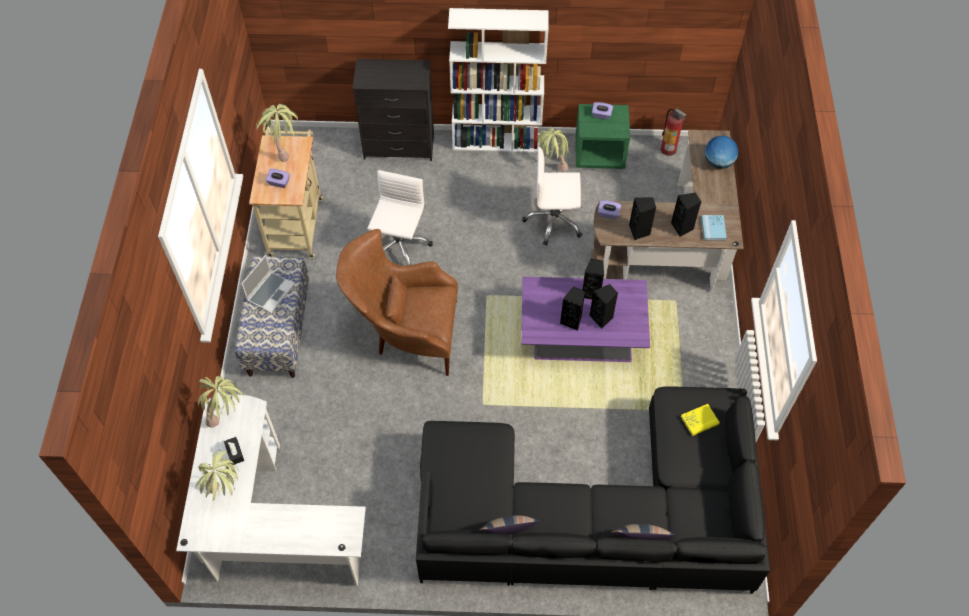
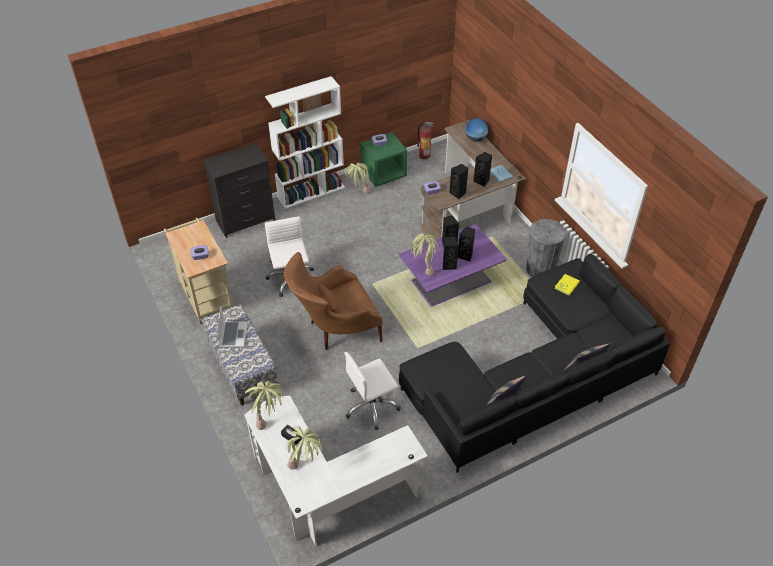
camera: 30 degrees left, 10 degrees down
potted plant [256,104,298,162] -> potted plant moved to [411,233,439,276]
white office chair [522,147,582,246] -> white office chair moved to [345,352,401,430]
none -> grey trash can [526,219,566,277]

